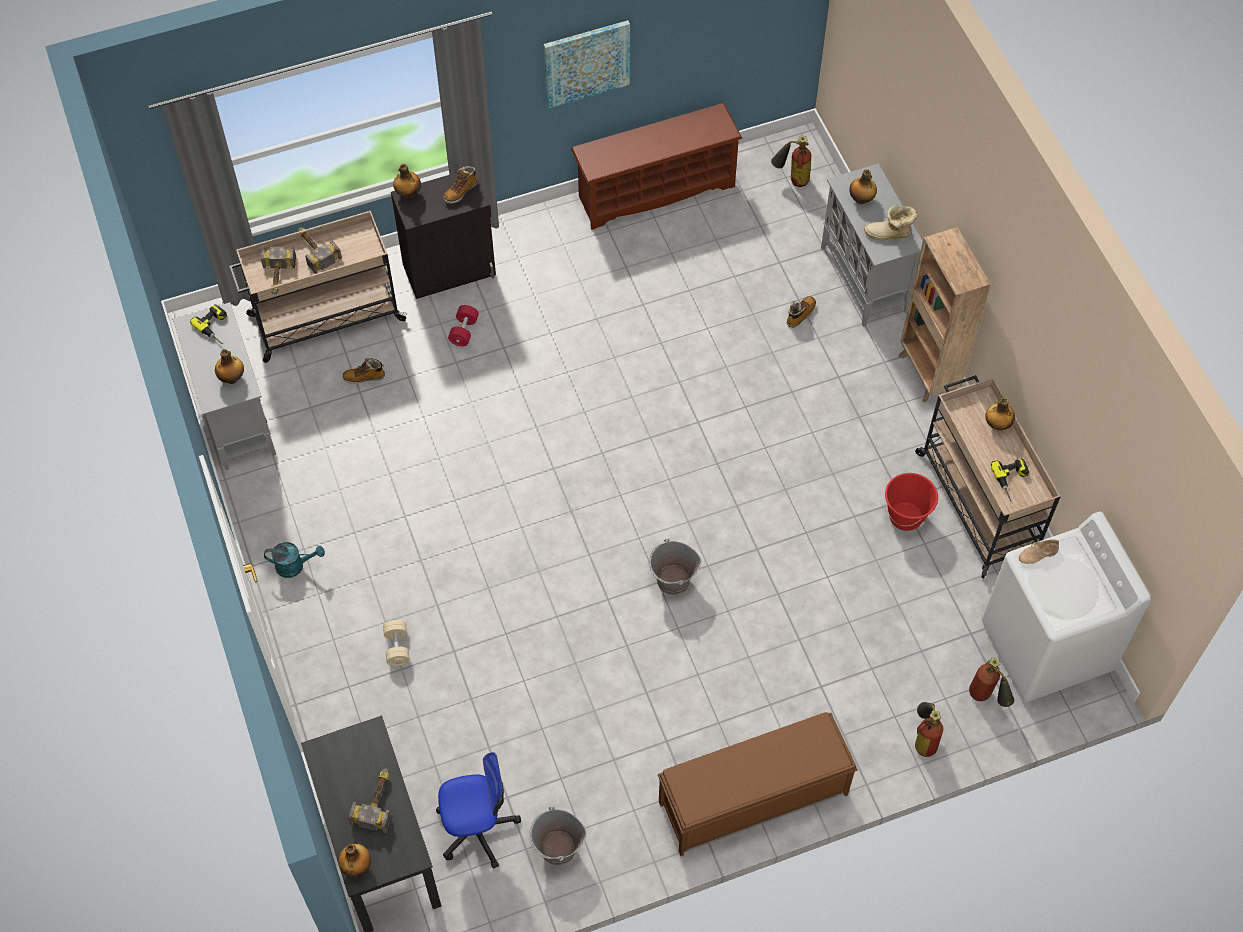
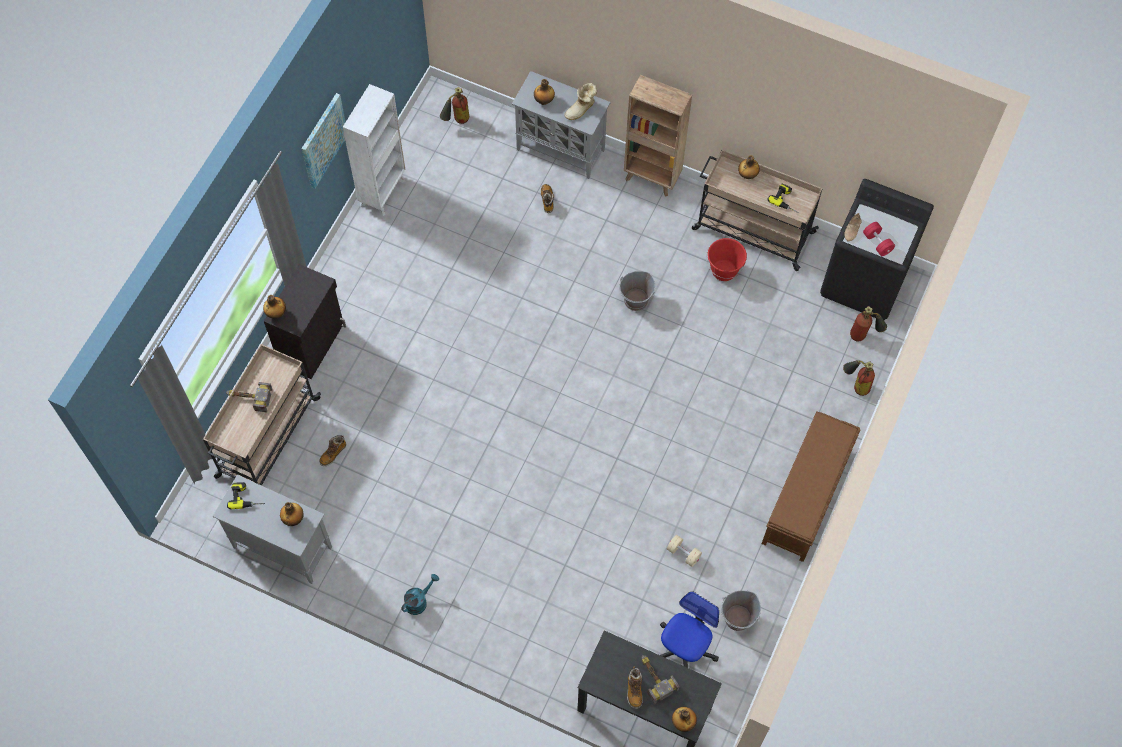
camera: 45 degrees left, 5 degrees up
hammer [261,247,296,295] -> none
beige dumbbell [383,620,410,666] -> beige dumbbell moved to [667,535,702,567]
boot [443,166,478,203] -> boot moved to [627,666,643,709]
red dumbbell [448,305,479,347] -> red dumbbell moved to [863,222,895,256]
brown shoe rack [571,103,742,230] -> white bookcase [343,84,405,216]
grey bucket [649,539,702,595] -> grey bucket moved to [619,271,655,311]
white washing machine [982,512,1151,702] -> black washing machine [820,179,934,320]

